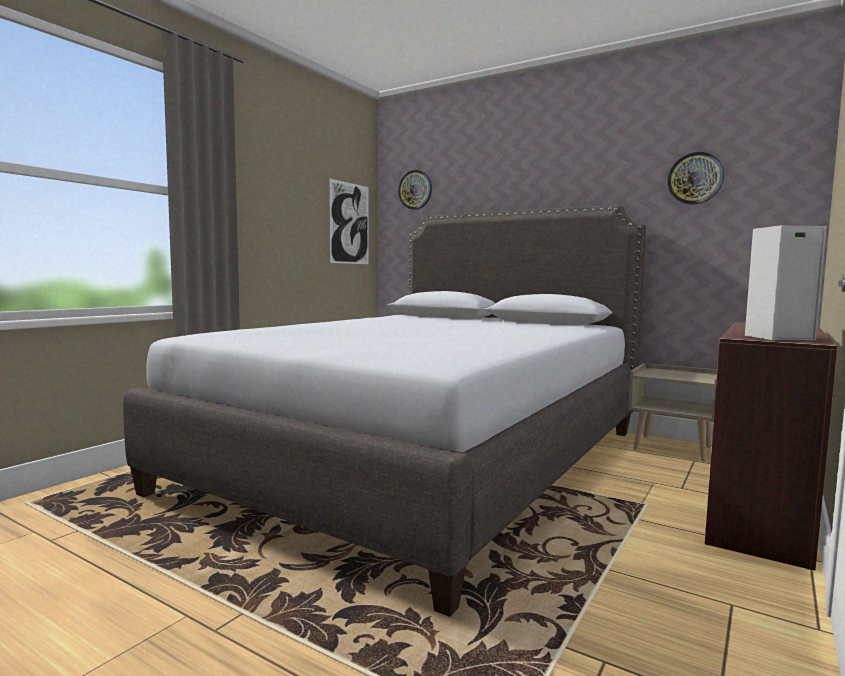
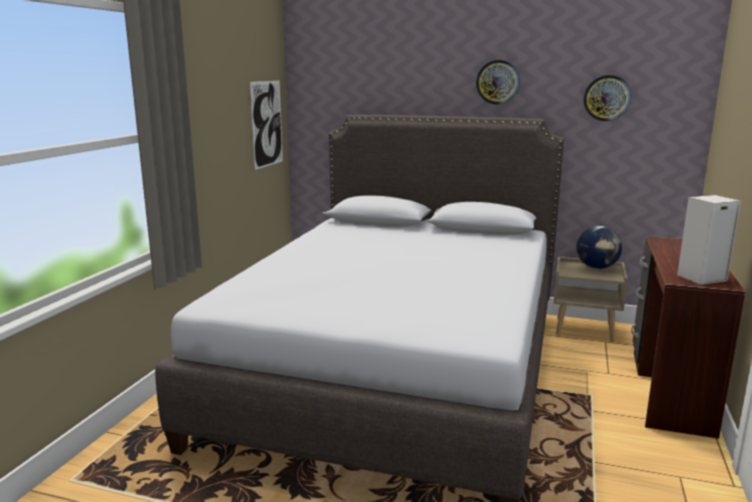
camera: 15 degrees left, 10 degrees up
wall clock [398,170,432,210] -> wall clock moved to [476,60,520,105]
none -> globe [576,226,622,269]

